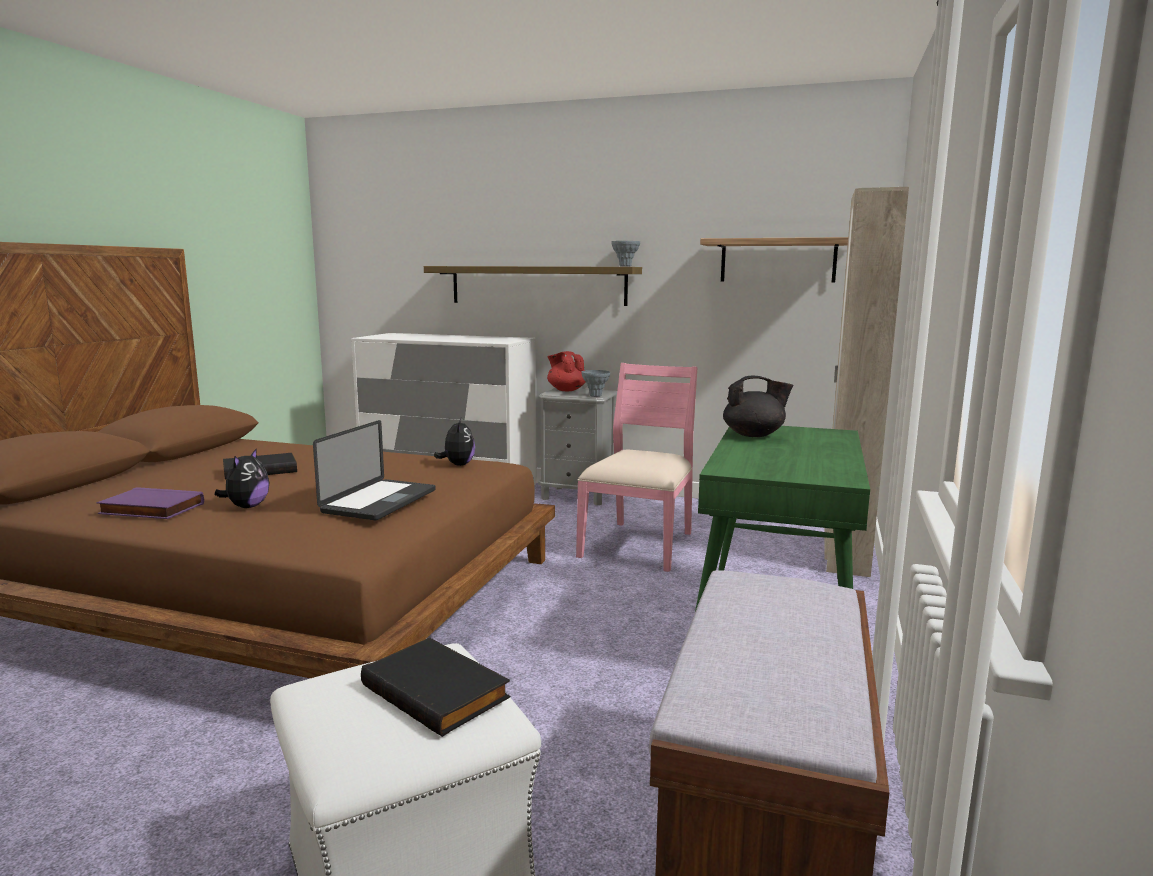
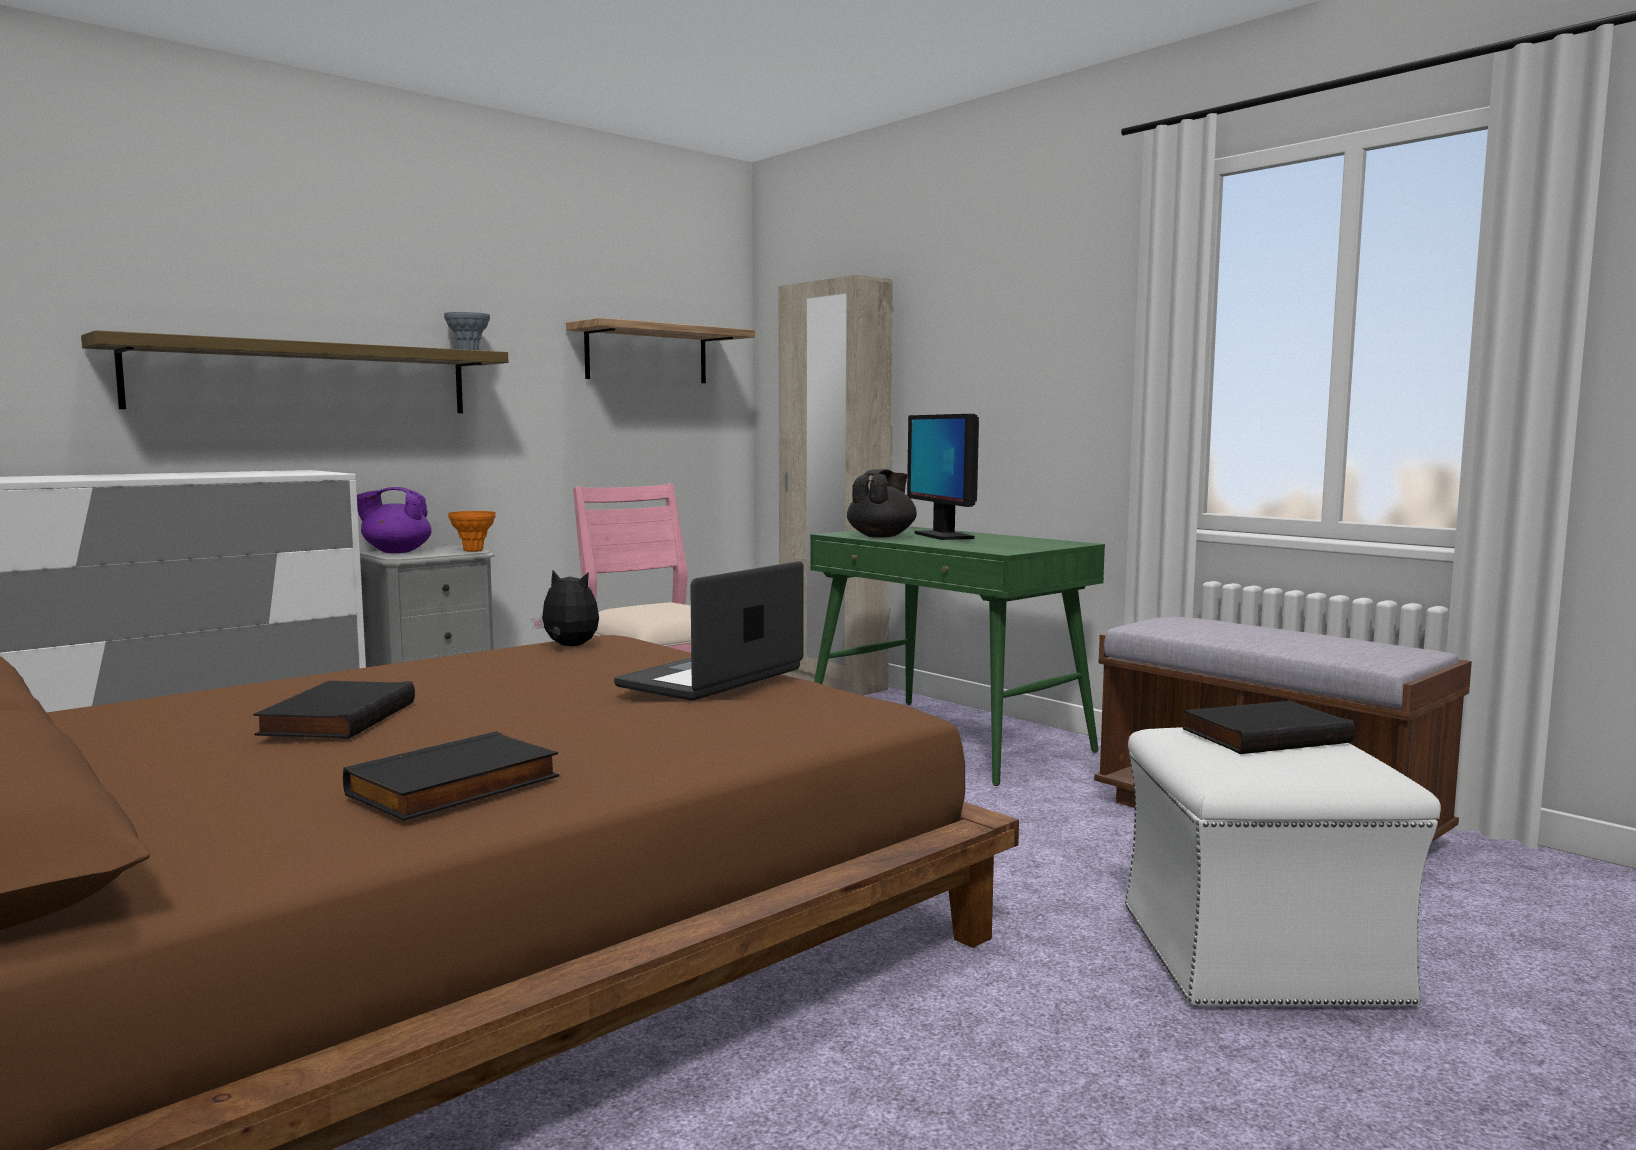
camera: 60 degrees left, 5 degrees down
purple book [96,487,204,519] -> black book [343,731,559,821]
plush toy [214,448,269,508] -> none
laptop [313,420,436,521] -> laptop turned 105 degrees counterclockwise [614,561,804,701]
red teapot [547,351,585,391] -> purple teapot [357,487,432,553]
grey vase [581,370,610,397] -> orange vase [448,511,496,552]
none -> monitor [907,414,979,540]

